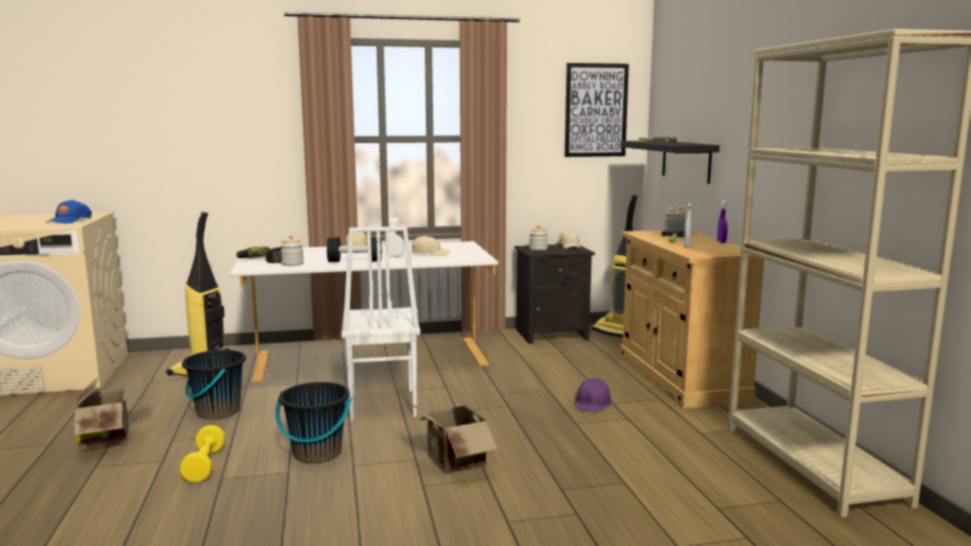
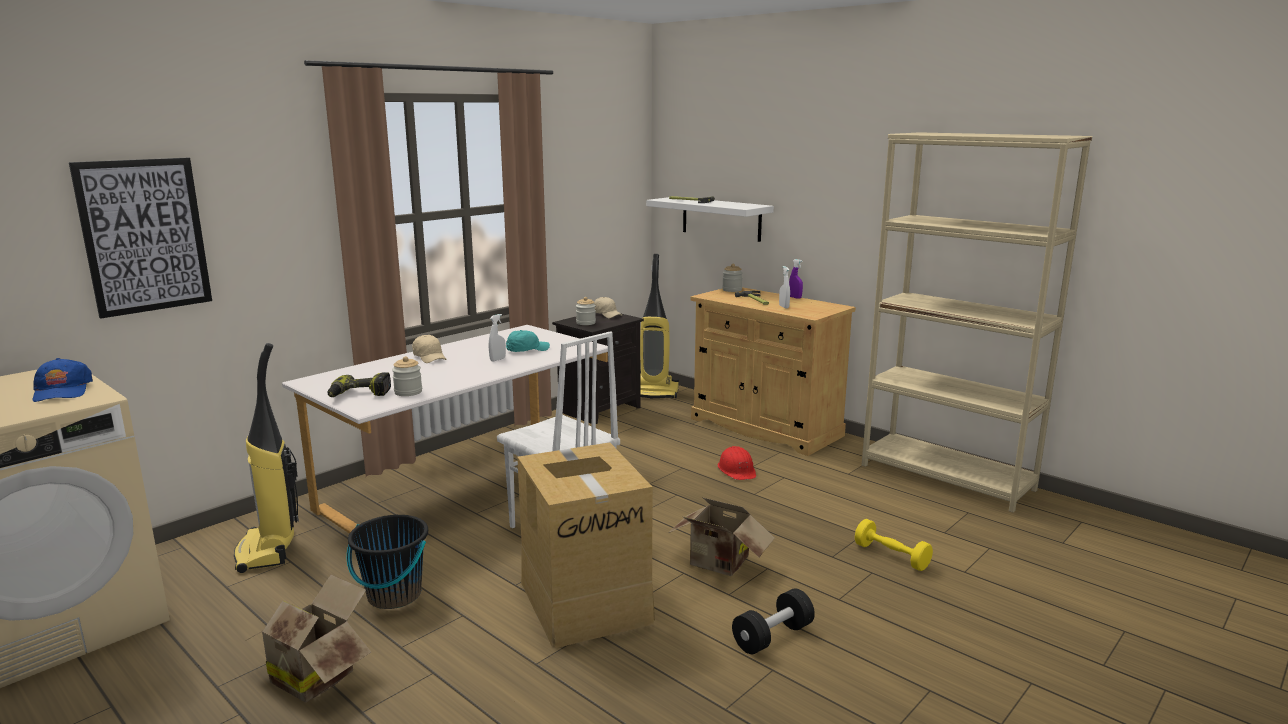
camera: 35 degrees left, 5 degrees up
yellow dumbbell [180,425,225,483] -> yellow dumbbell moved to [855,519,933,571]
black bucket [275,382,352,463] -> cardboard box [517,442,655,648]
black dumbbell [327,237,382,262] -> black dumbbell moved to [732,588,815,654]
beige cap [411,236,450,256] -> turquoise cap [506,330,550,352]
picture [565,63,629,157] -> picture moved to [69,158,212,318]
purple hard hat [575,378,612,412] -> red hard hat [718,446,756,480]
black shelf [620,141,720,184] -> white shelf [646,197,774,242]

